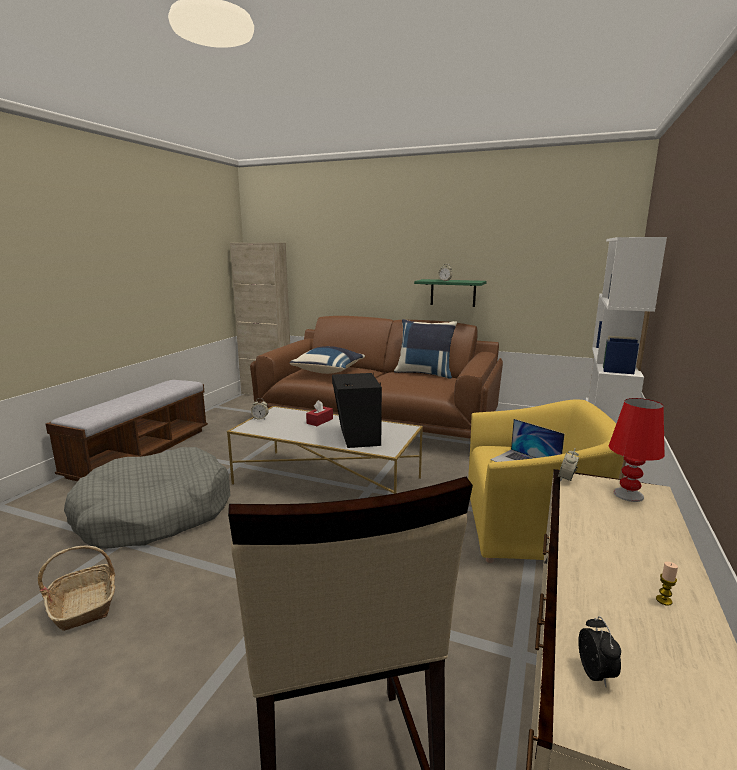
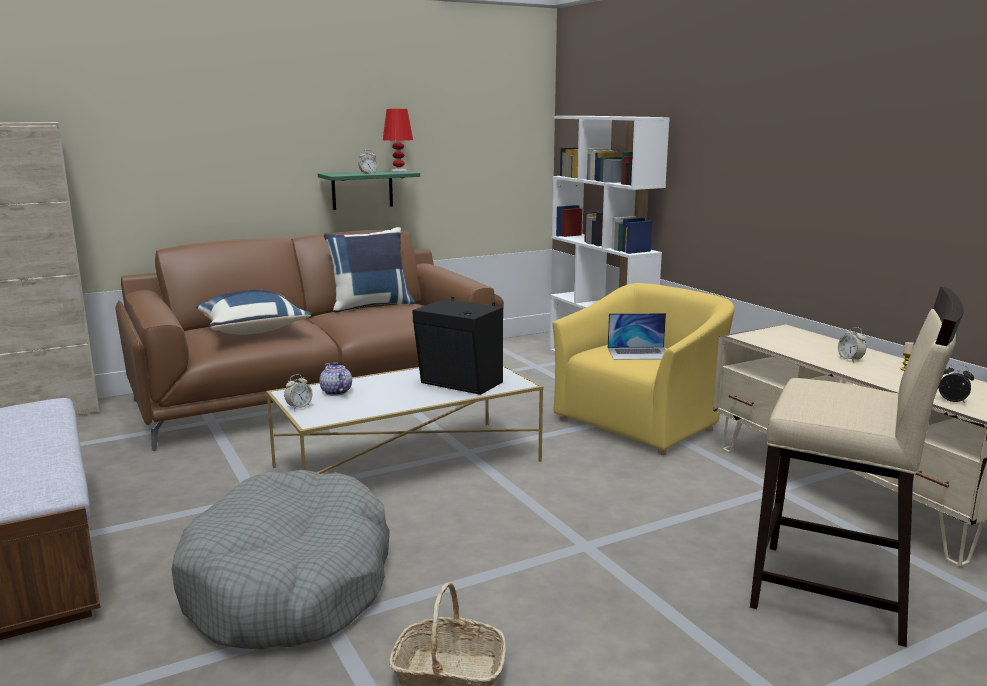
camera: 50 degrees left, 0 degrees up
red tissue box [306,400,333,426] -> none
alarm clock [558,448,579,481] -> alarm clock moved to [838,327,867,362]
red table lamp [609,398,665,502] -> red table lamp moved to [383,109,413,172]
none -> teapot [320,362,352,396]

